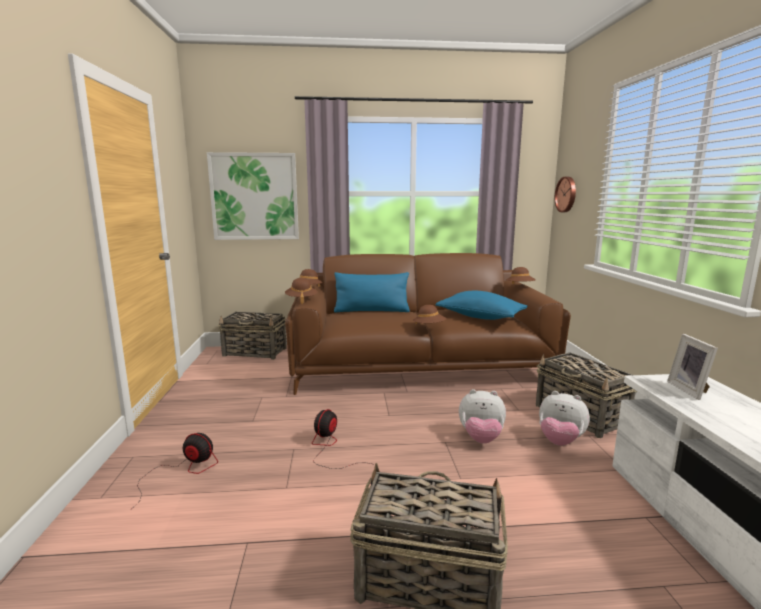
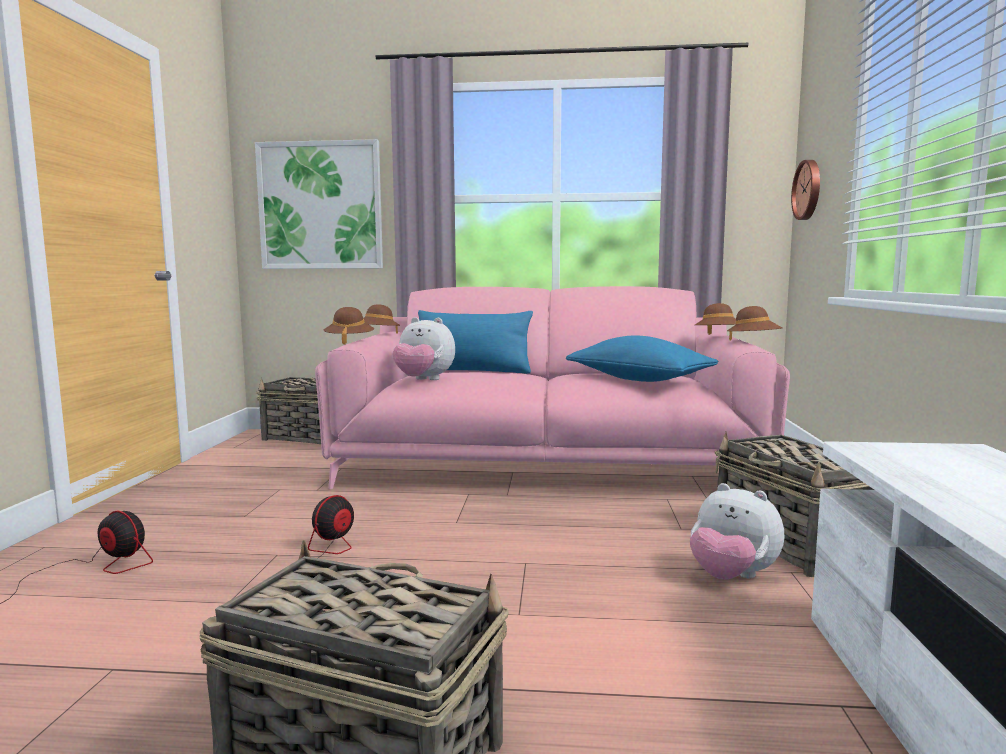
camera: 10 degrees right, 5 degrees down
brown sofa [285,253,571,395] -> pink sofa [315,286,790,489]
brown hat [413,305,446,324] -> brown hat moved to [727,306,782,341]
plush toy [459,389,506,444] -> plush toy moved to [392,317,455,380]
picture frame [667,334,718,400] -> none

